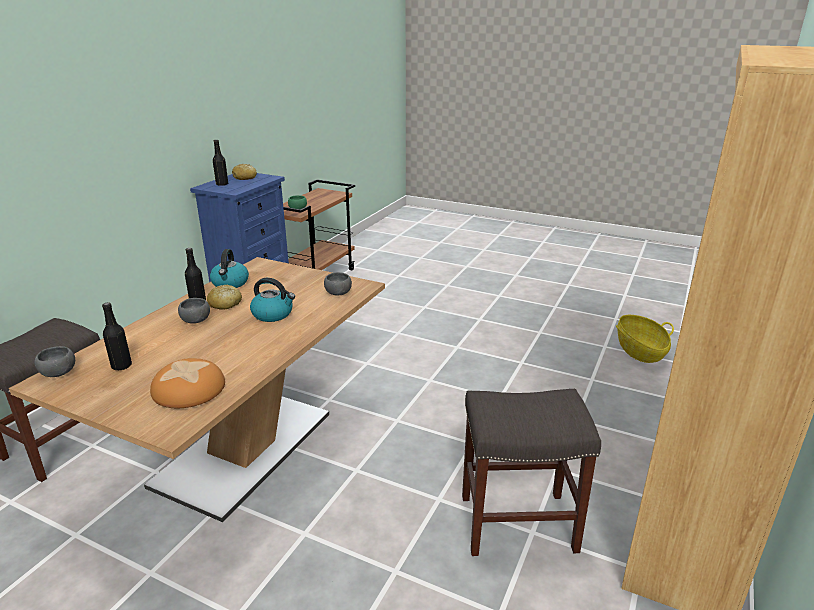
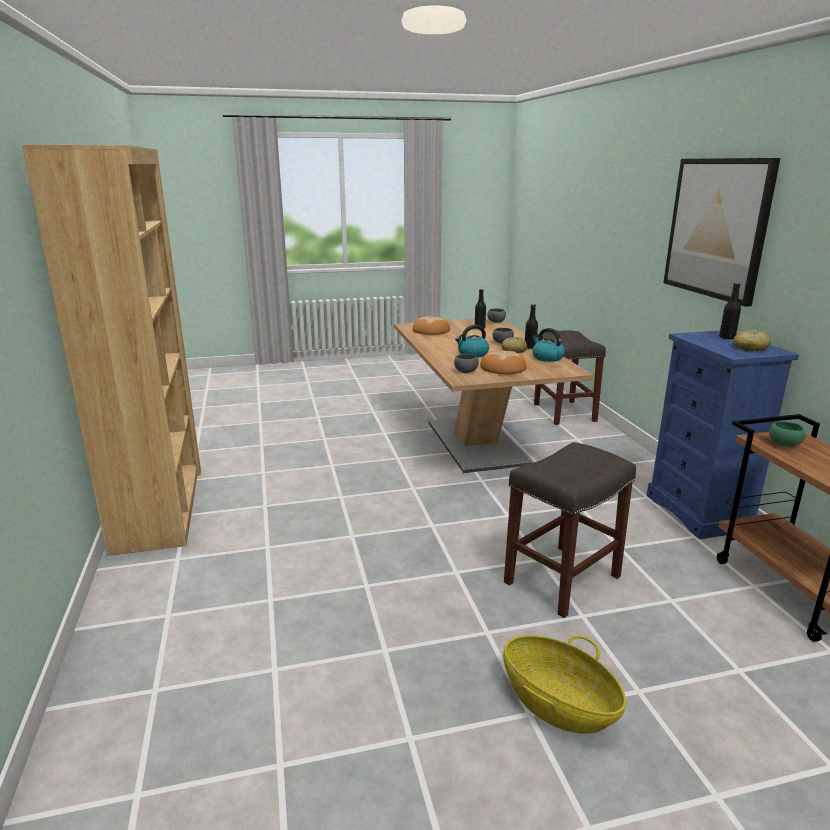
camera: 140 degrees right, 5 degrees down
grey stool [462,389,601,556] -> grey stool moved to [504,442,636,618]
basket [616,315,674,363] -> basket moved to [503,635,626,734]
none -> bread [480,350,527,374]
none -> picture [663,158,780,307]

